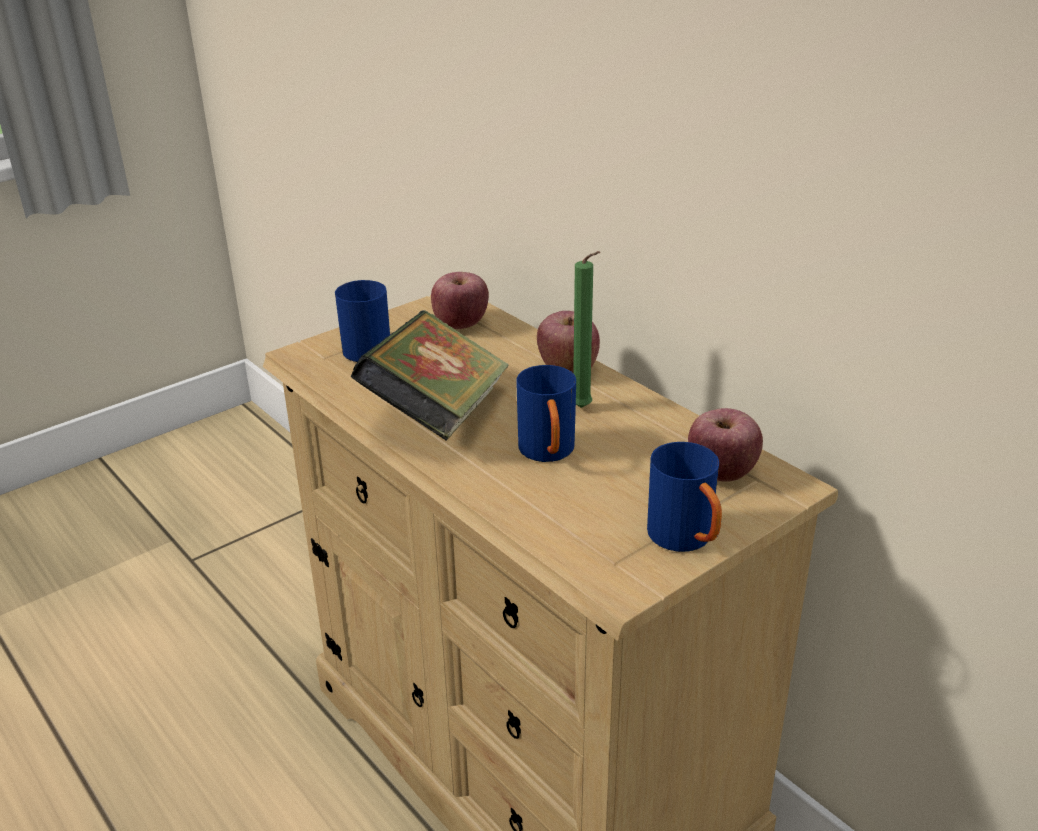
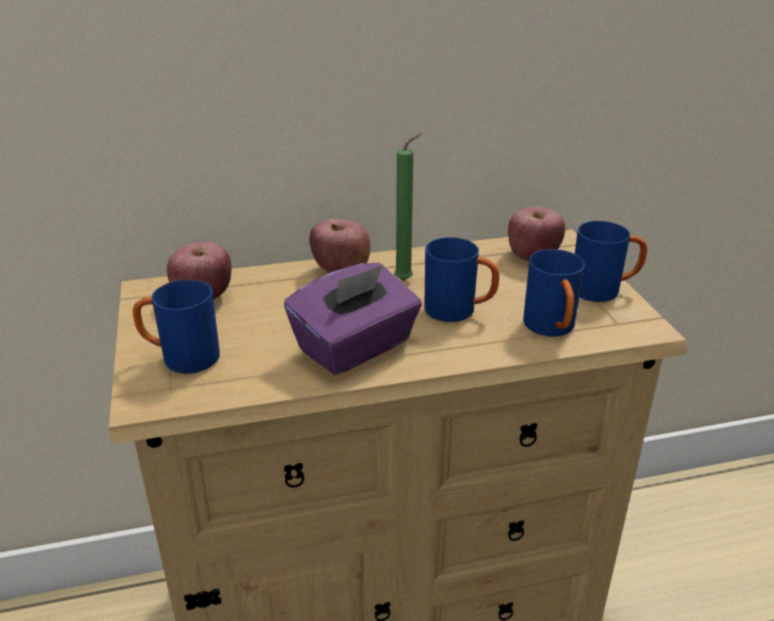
camera: 65 degrees left, 0 degrees up
book [351,310,509,441] -> purple tissue box [284,262,422,375]
none -> blue mug [523,249,585,336]

